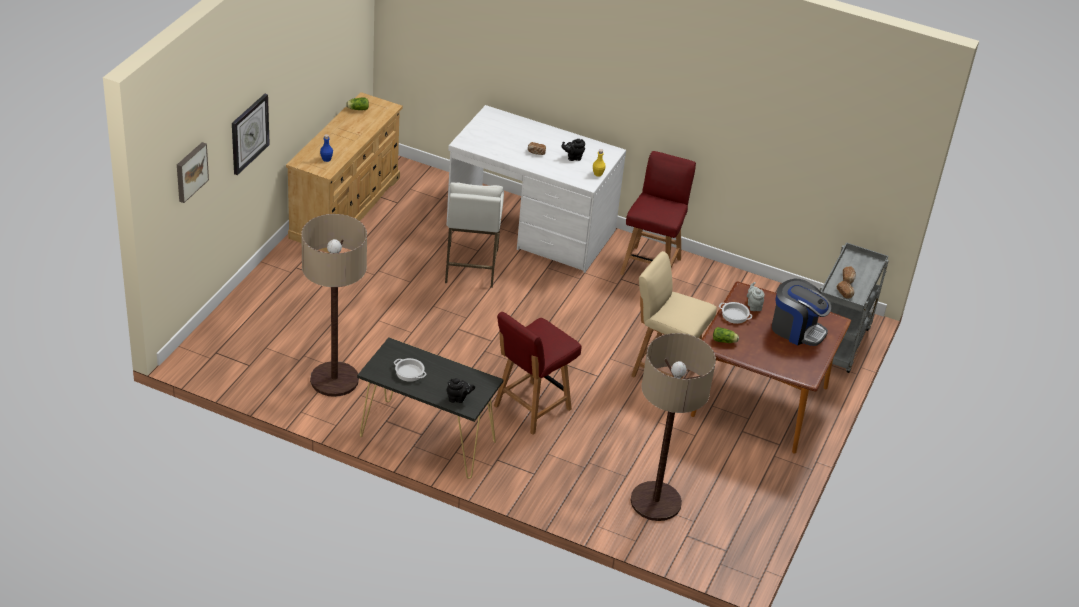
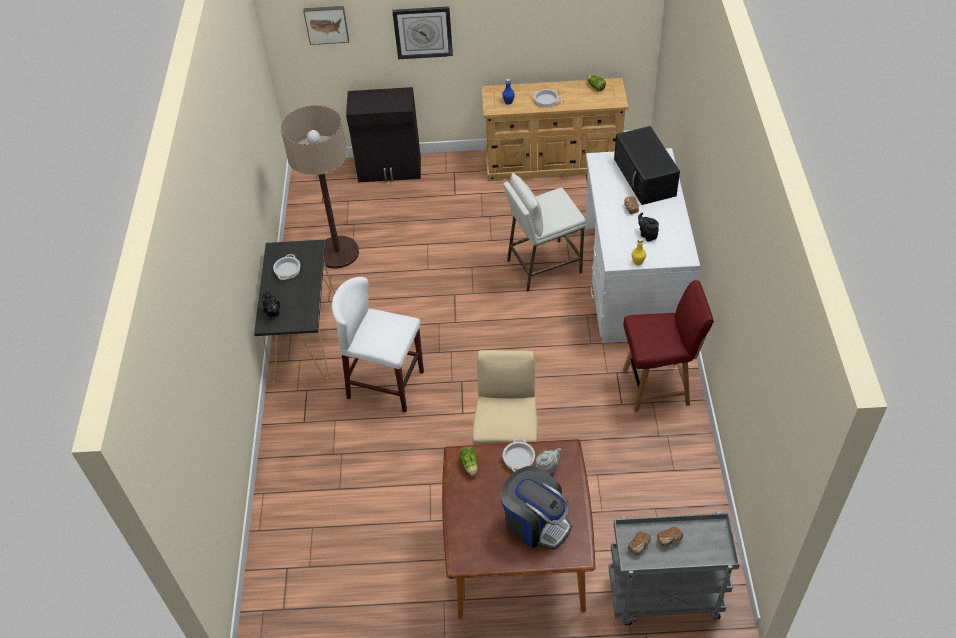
camera: 70 degrees right, 10 degrees up
red chair [494,312,581,435] -> white stool [332,277,424,412]
floor lamp [630,333,716,521] -> none
coffee machine [772,279,831,346] -> coffee machine turned 60 degrees counterclockwise [501,466,572,550]
none -> black cabinet [346,87,421,182]
none -> cooking pot [531,89,561,108]
none -> black microwave [614,126,680,205]

